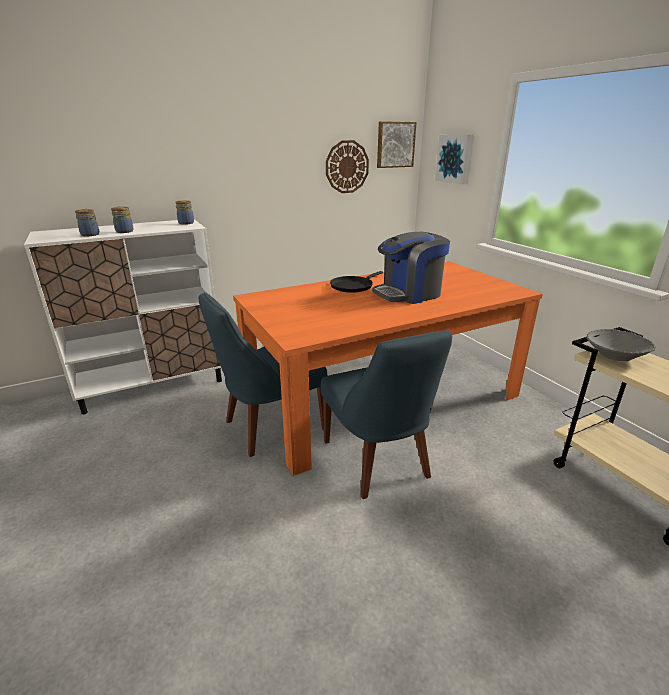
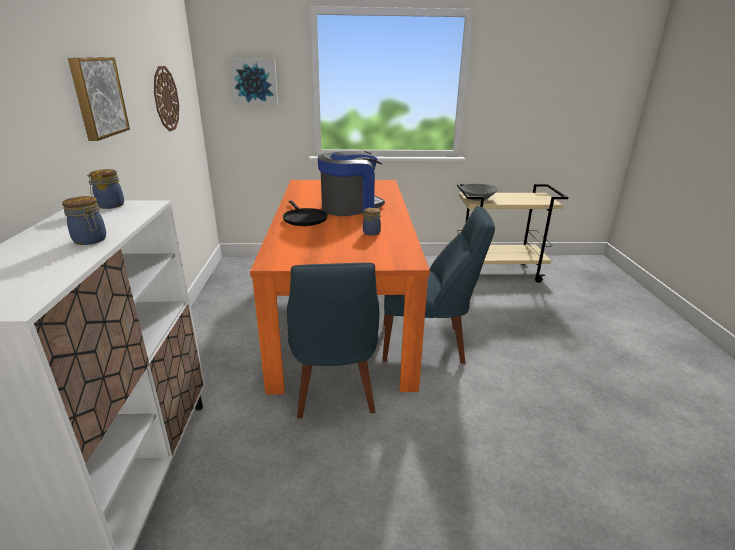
camera: 65 degrees left, 0 degrees up
jar [75,209,99,236] -> jar moved to [363,208,381,236]
coffee machine [372,231,450,304] -> coffee machine turned 120 degrees counterclockwise [318,151,385,216]
picture [377,122,417,168] -> picture moved to [68,57,130,141]

